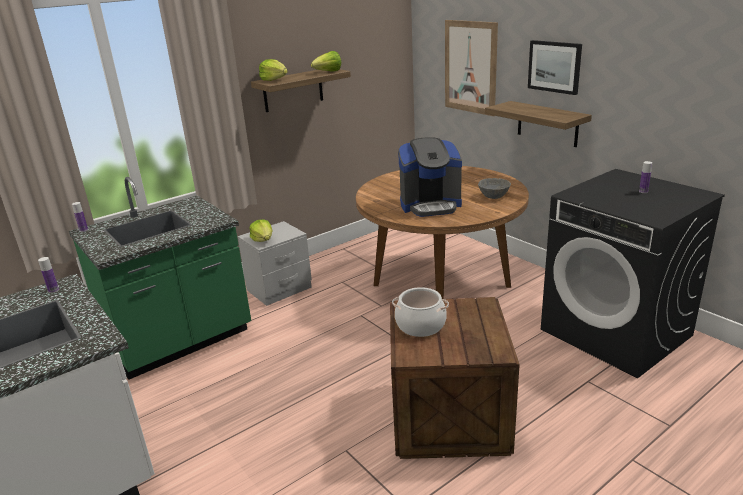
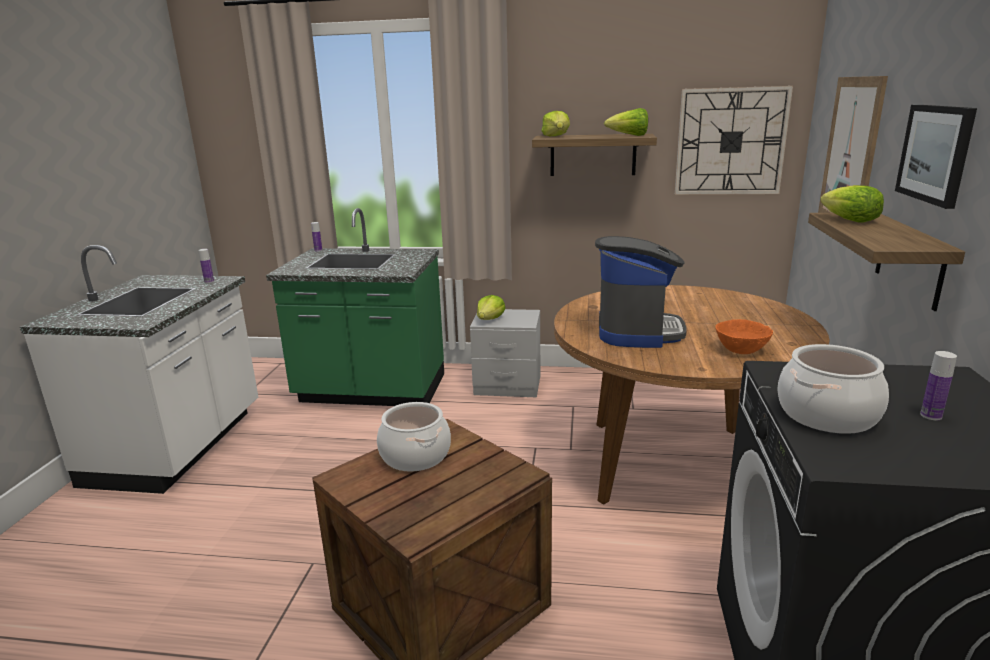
camera: 45 degrees right, 5 degrees down
coffee machine [398,137,462,217] -> coffee machine turned 120 degrees counterclockwise [595,236,687,348]
grey bowl [478,178,511,199] -> orange bowl [715,319,773,354]
none -> wall clock [675,86,793,195]
none -> cooking pot [777,344,889,434]
none -> lettuce [820,185,884,222]

